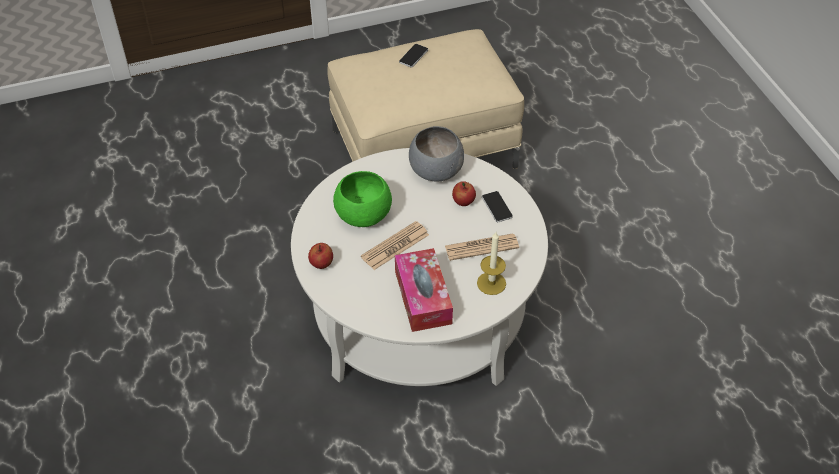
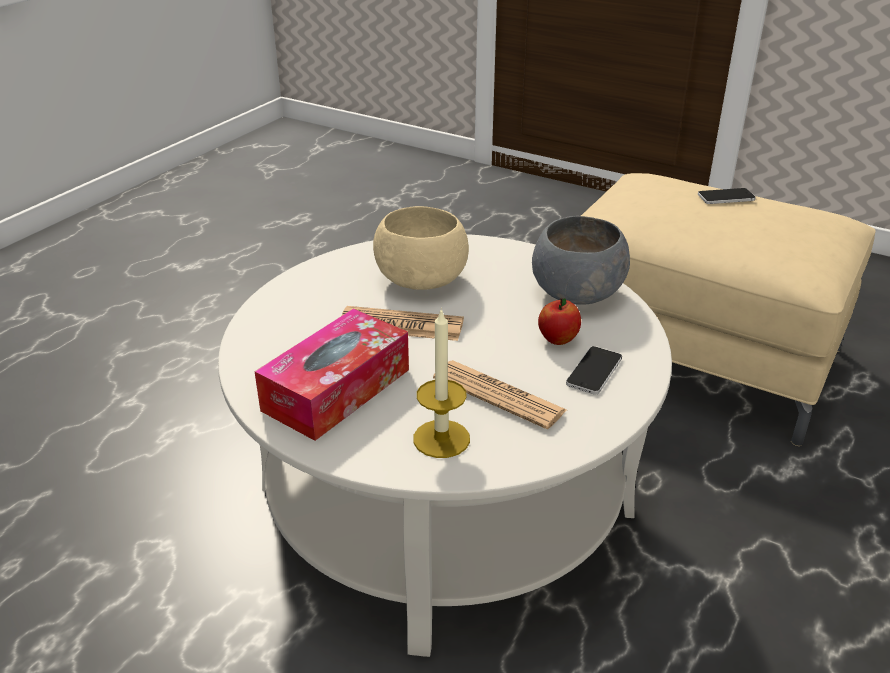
camera: 50 degrees right, 15 degrees down
apple [308,243,333,269] -> none
green bowl [333,171,392,227] -> beige bowl [373,206,469,290]

